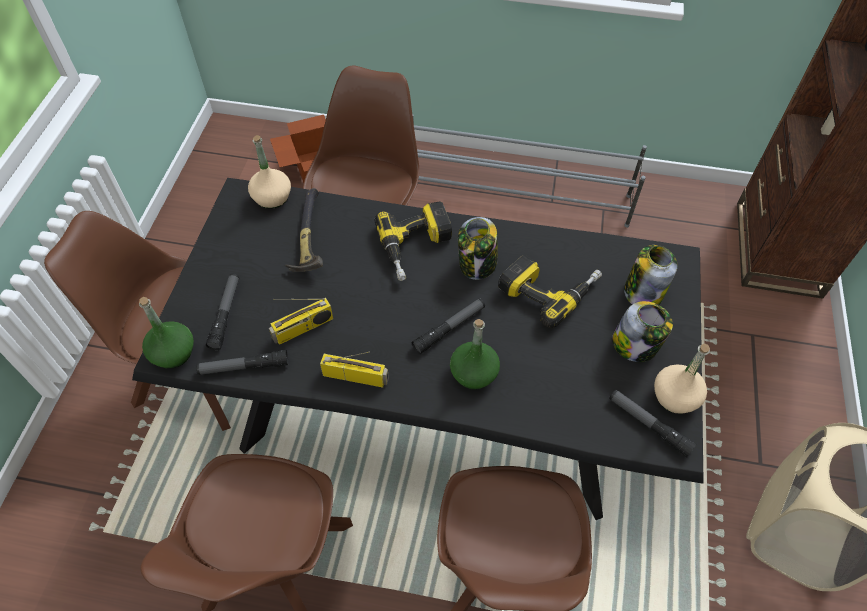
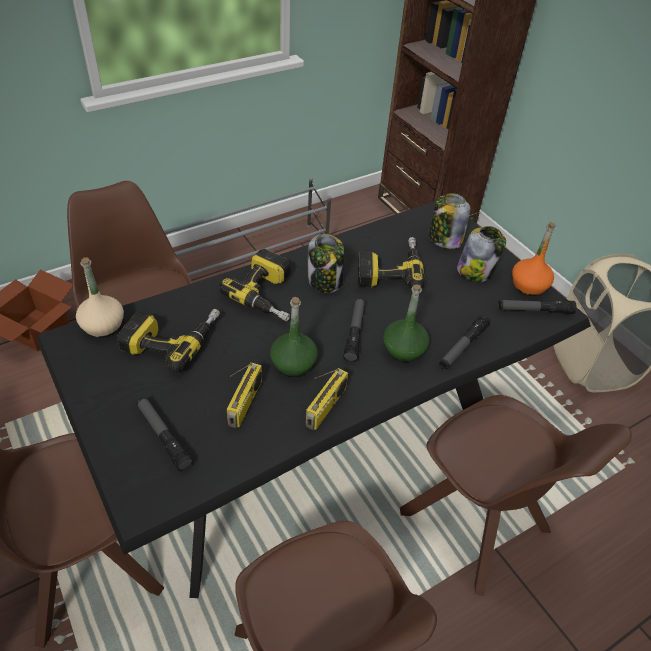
camera: 45 degrees left, 10 degrees down
green bottle [139,297,194,369] -> green bottle moved to [270,297,318,377]
flashlight [196,350,288,375] -> flashlight moved to [439,315,490,369]
hammer [285,188,323,272] -> power drill [117,309,220,373]
radio [320,351,389,388] -> radio turned 150 degrees clockwise [306,368,348,430]
beige bottle [654,343,710,414] -> orange bottle [512,222,556,296]

